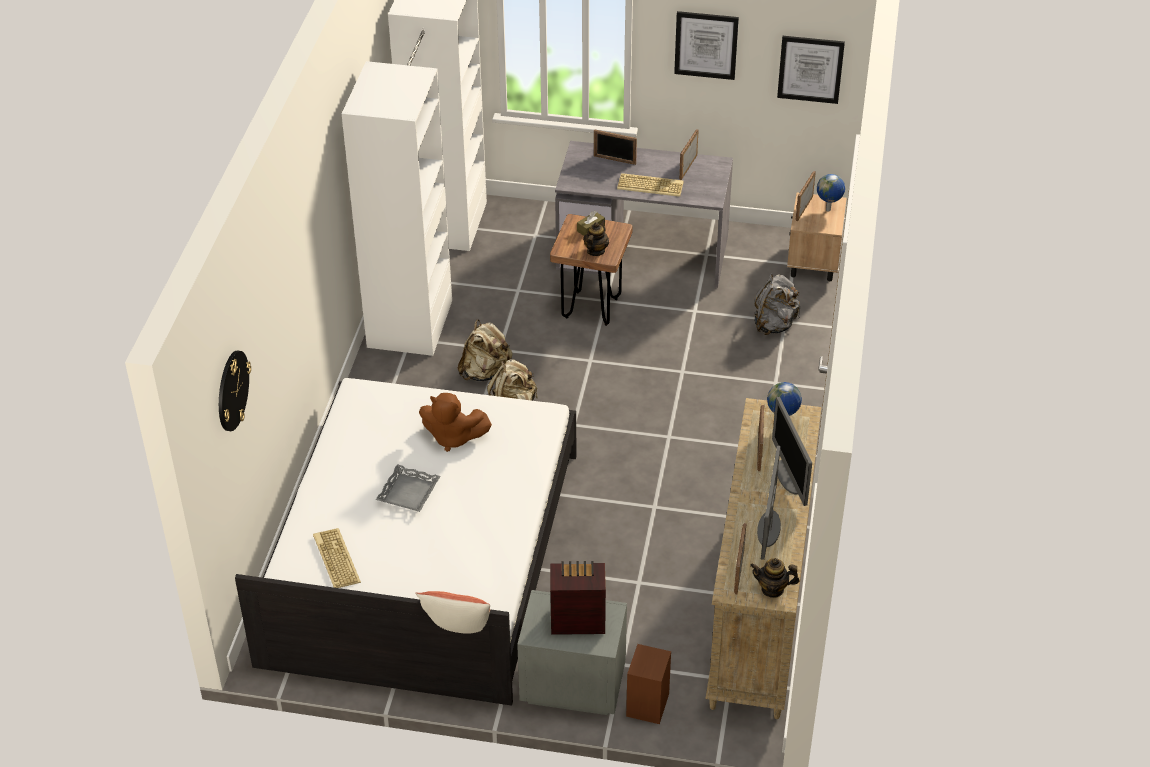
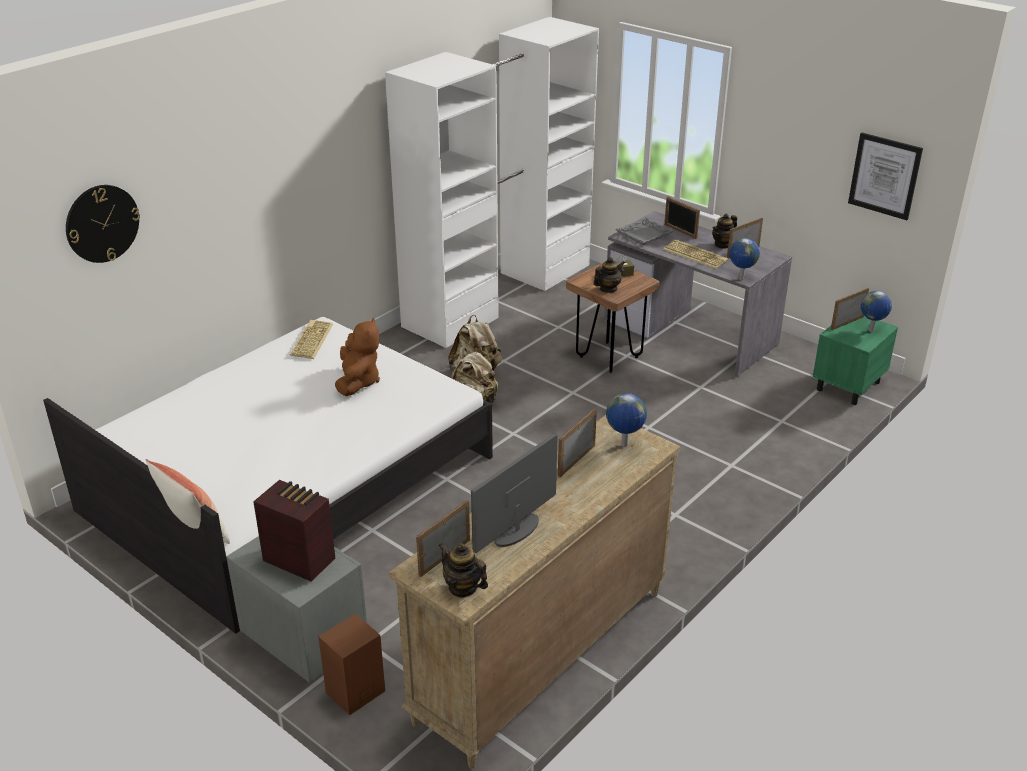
camera: 30 degrees right, 10 degrees down
keyboard [313,528,361,588] -> keyboard moved to [290,320,333,359]
grey tray [376,464,441,512] -> grey tray moved to [615,218,673,245]
brown plush toy [419,393,492,452] -> brown plush toy turned 135 degrees counterclockwise [335,317,380,396]
picture [674,11,739,80] -> none
grey backpack [754,274,800,335] -> none
monitor [772,397,812,506] -> none
beige nightstand [787,192,847,281] -> green nightstand [813,316,898,405]
none -> teapot [712,213,737,249]
none -> globe [730,238,760,280]

